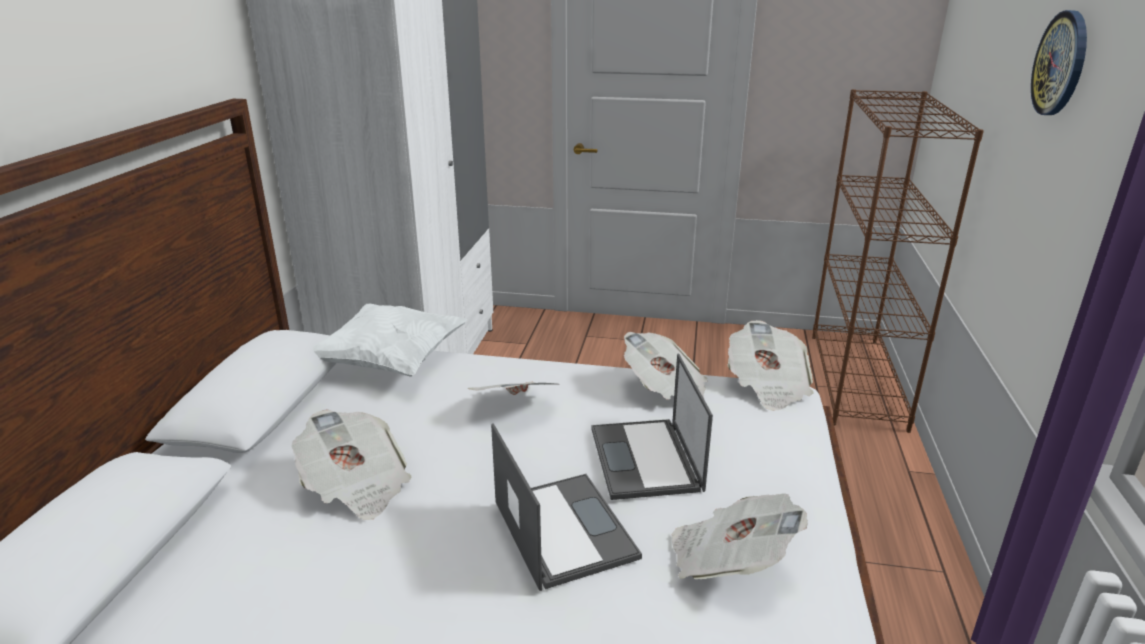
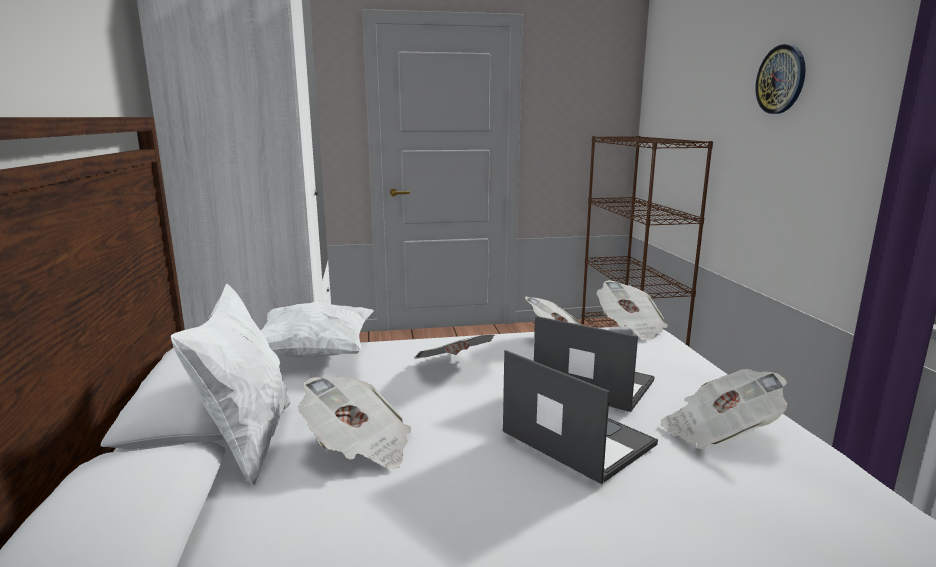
camera: 20 degrees left, 10 degrees down
laptop [592,354,713,500] -> laptop turned 150 degrees clockwise [534,316,655,412]
none -> white pillow [171,284,290,486]

